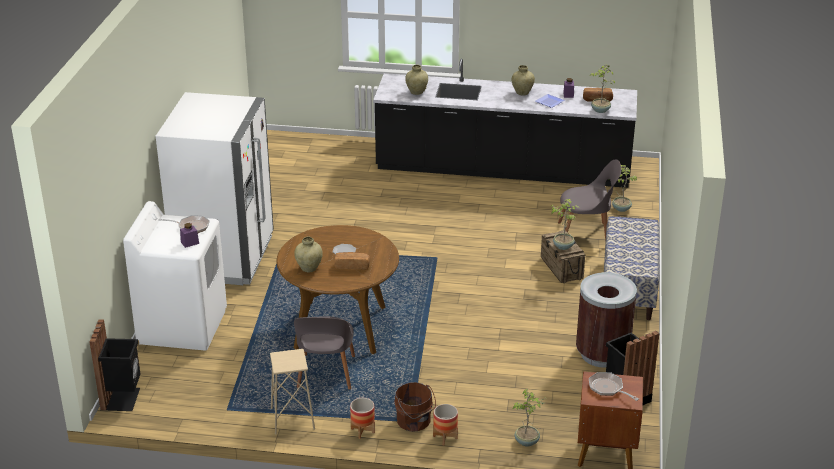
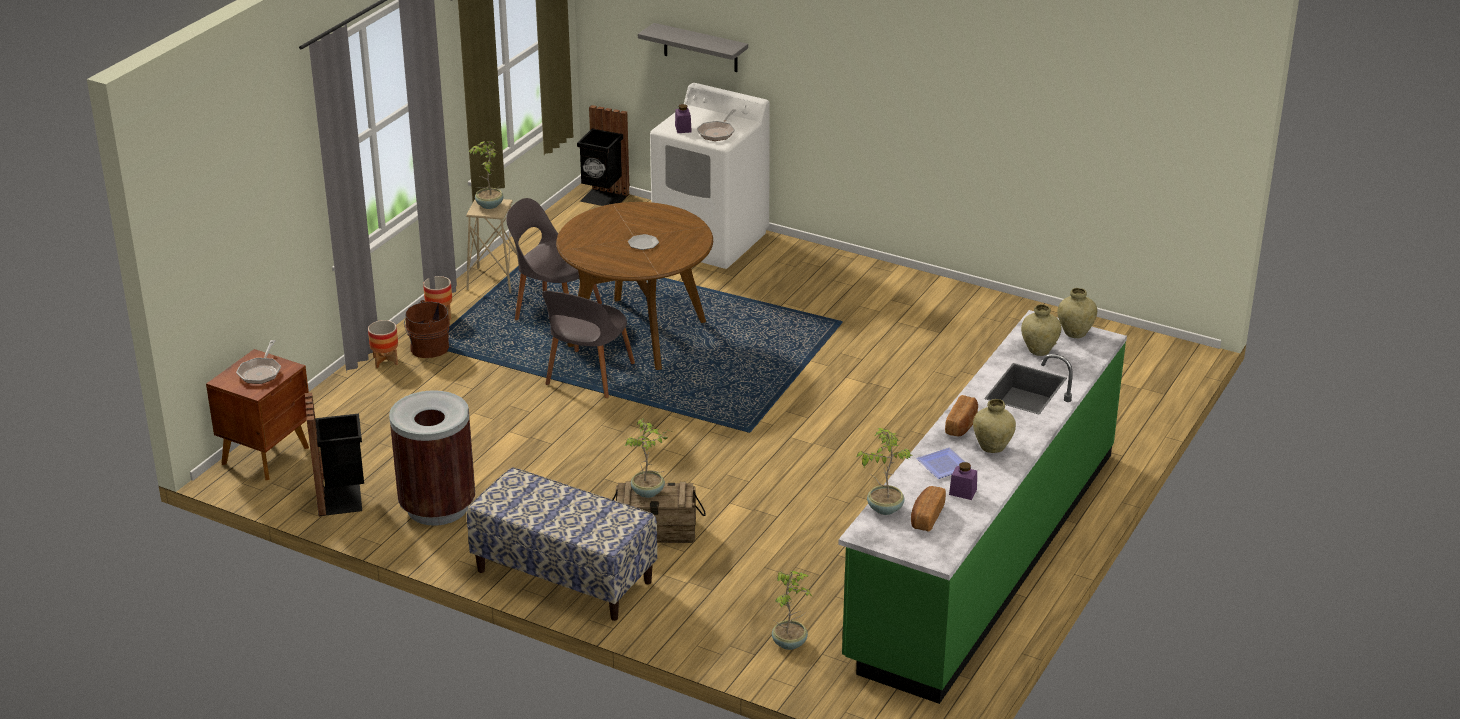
camera: 110 degrees right, 0 degrees up
white fridge [156,92,274,285] -> none
beige vase [294,237,323,272] -> beige vase moved to [1057,288,1097,338]
bread [334,252,370,270] -> bread moved to [945,395,978,437]
black counter [373,59,637,188] -> green counter [838,310,1127,704]
potted plant [513,388,547,447] -> potted plant moved to [469,141,504,209]
grey chair [558,159,621,242] -> grey chair moved to [542,291,635,398]
frying pan [589,372,639,401] -> frying pan turned 120 degrees clockwise [236,340,281,384]
none -> grey shelf [638,23,748,72]

